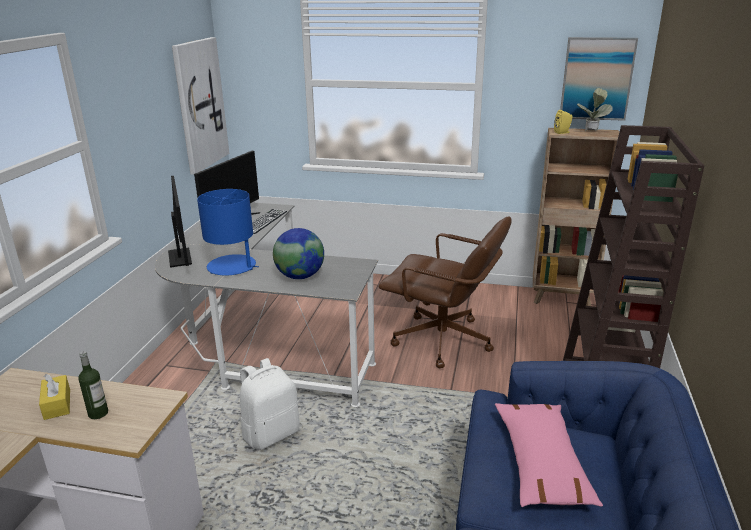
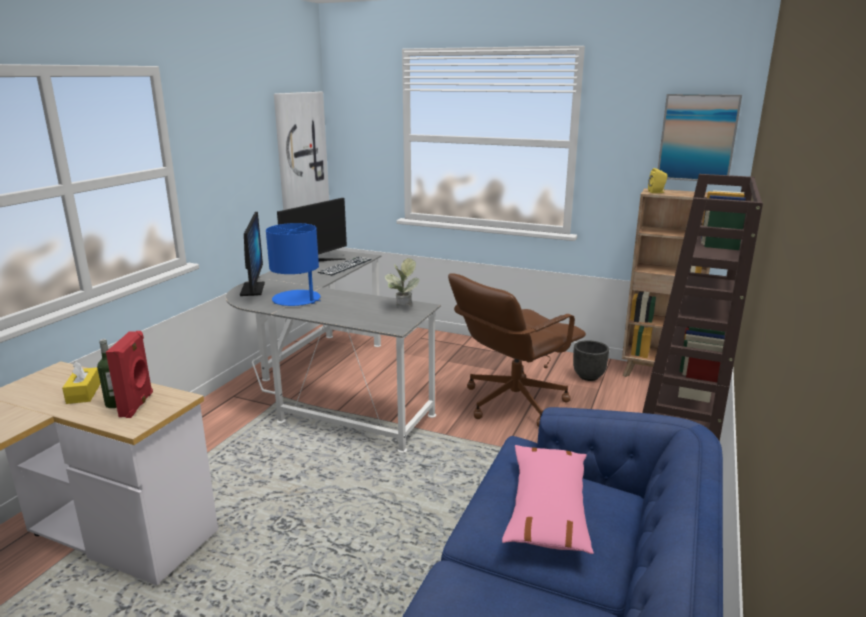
camera: 10 degrees right, 5 degrees down
white backpack [240,358,300,450] -> none
globe [273,228,324,279] -> none
brown office chair [379,216,512,368] -> brown office chair turned 105 degrees clockwise [448,273,586,427]
potted plant [577,88,613,131] -> potted plant moved to [385,258,419,306]
none -> red speaker [106,331,153,418]
none -> black planter [573,340,609,381]

